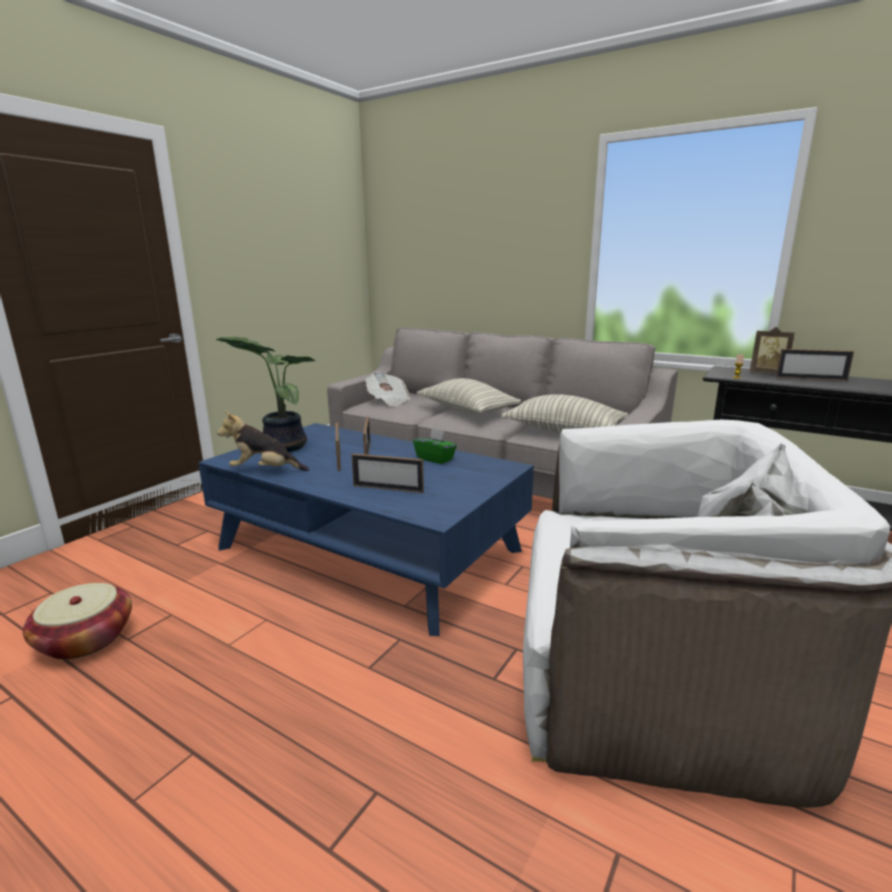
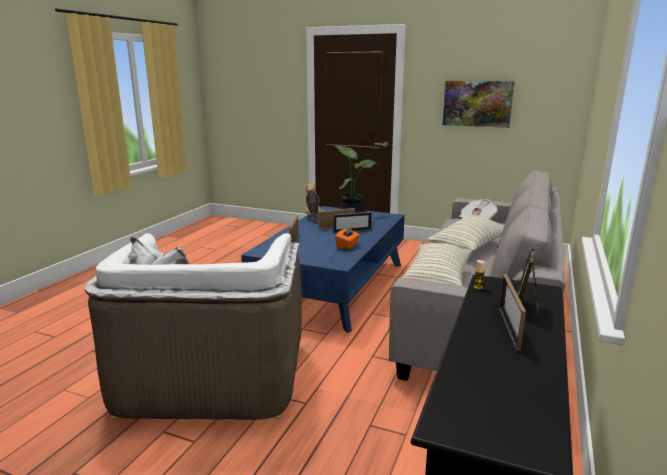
camera: 80 degrees right, 0 degrees up
basket [23,583,132,660] -> none
green tissue box [413,428,457,464] -> orange tissue box [335,226,360,250]
none -> picture [443,81,514,128]

